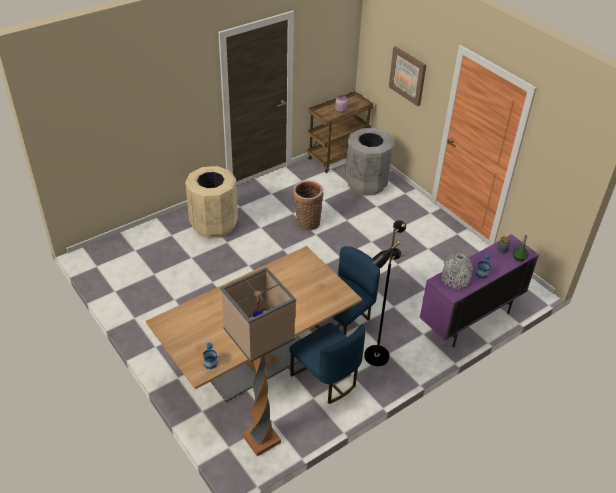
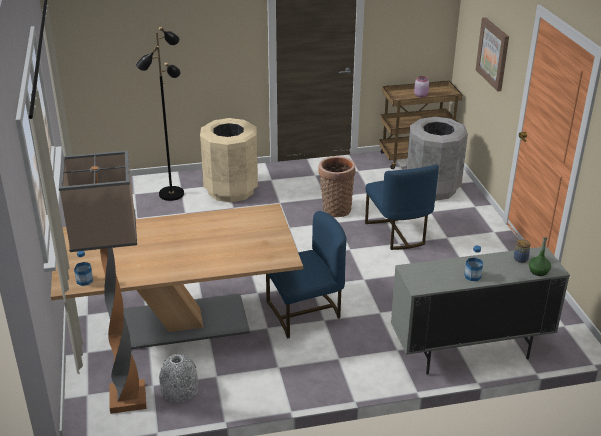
camera: 25 degrees right, 10 degrees down
blue chair [289,323,366,404] -> blue chair moved to [365,164,439,250]
black floor lamp [364,220,406,366] -> black floor lamp moved to [136,26,184,201]
purple cabinet [420,234,539,348] -> grey cabinet [391,246,570,375]
grey vase [442,252,473,289] -> grey vase moved to [159,354,198,402]

